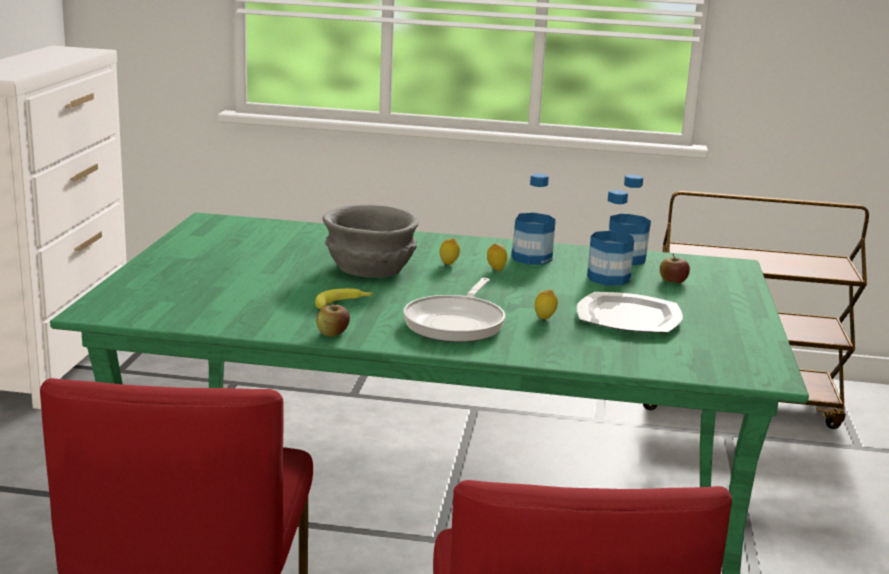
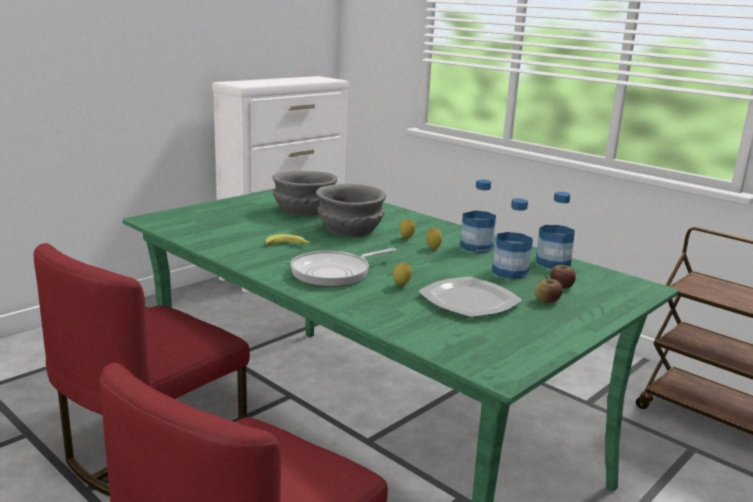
camera: 35 degrees right, 0 degrees up
apple [316,303,350,336] -> apple moved to [535,276,563,303]
none -> grey bowl [272,171,338,215]

